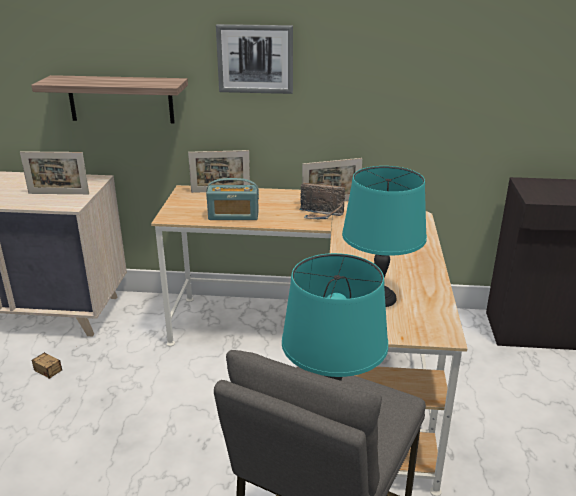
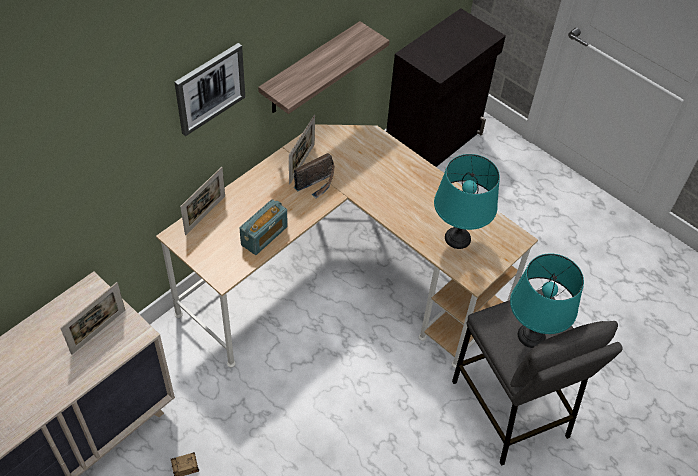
camera: 55 degrees left, 25 degrees up
shelf [31,75,188,123] -> shelf moved to [258,21,390,114]

